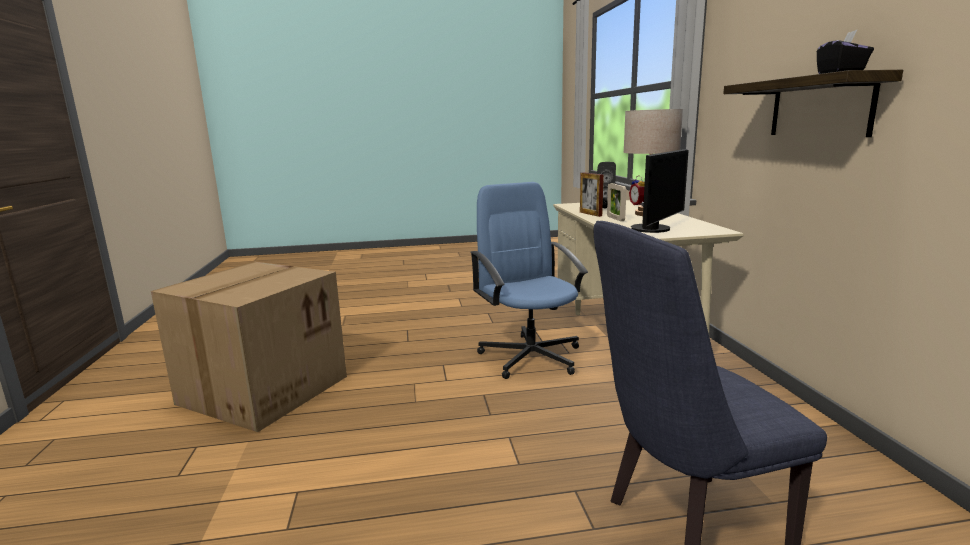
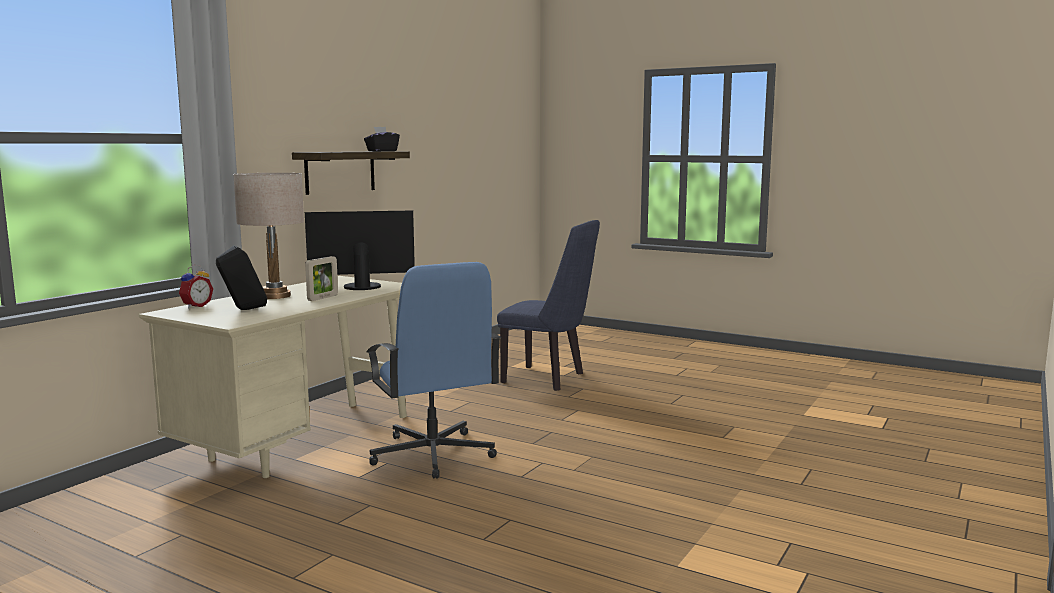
camera: 140 degrees left, 5 degrees down
cardboard box [151,262,347,432] -> none
blue office chair [470,182,588,379] -> blue office chair turned 45 degrees counterclockwise [366,262,501,479]
picture frame [580,172,604,217] -> none

